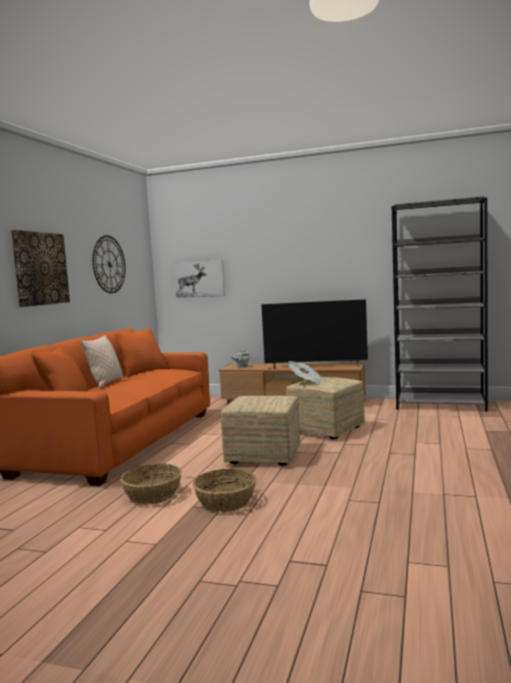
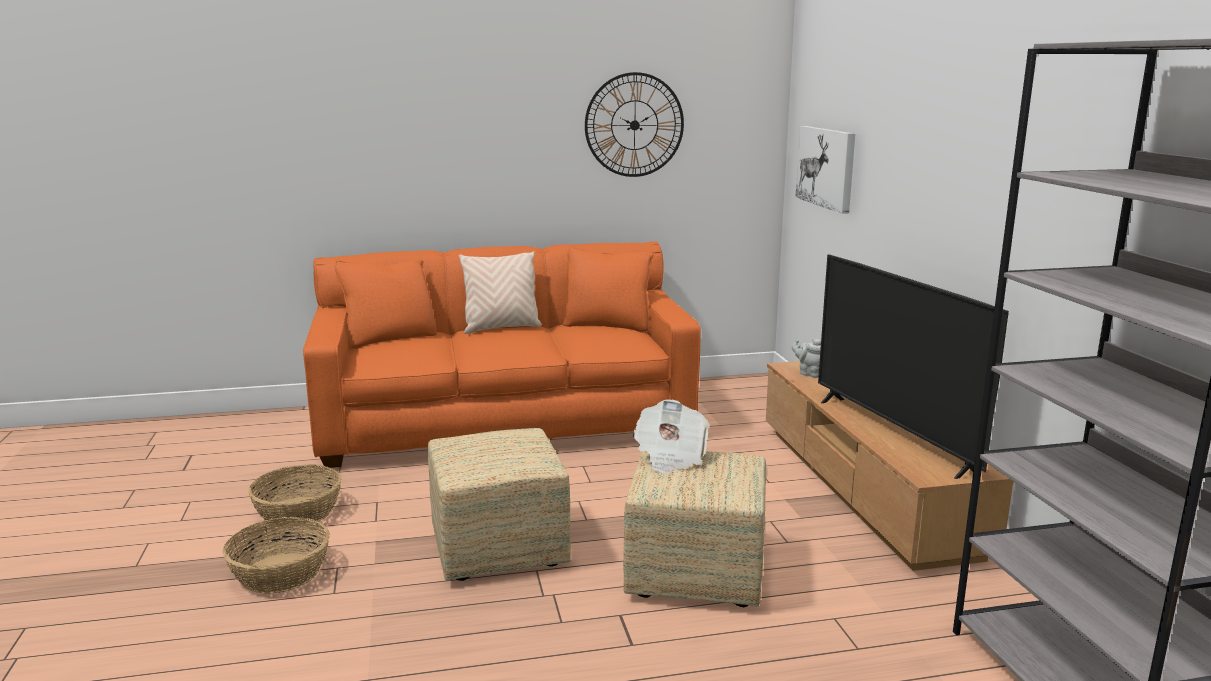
camera: 60 degrees right, 10 degrees up
picture [11,230,70,307] -> none

